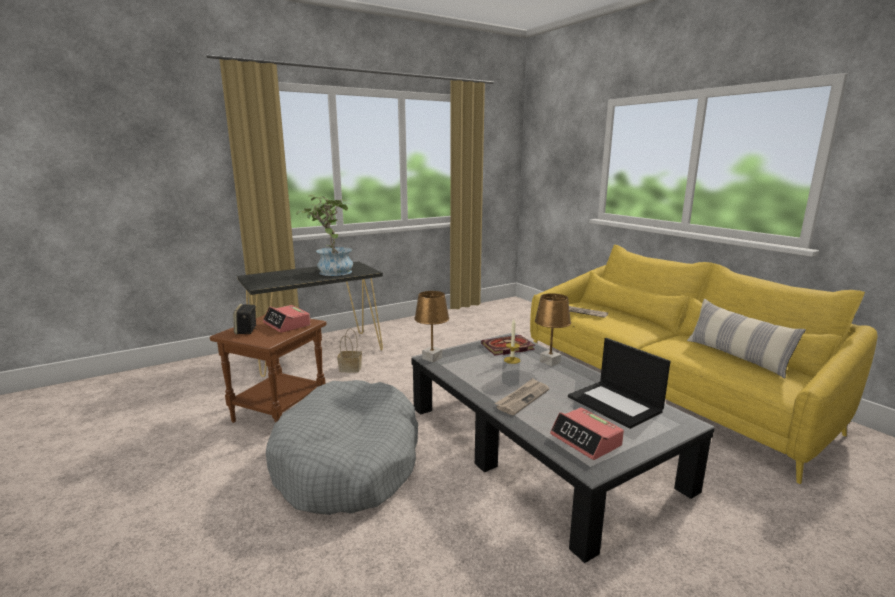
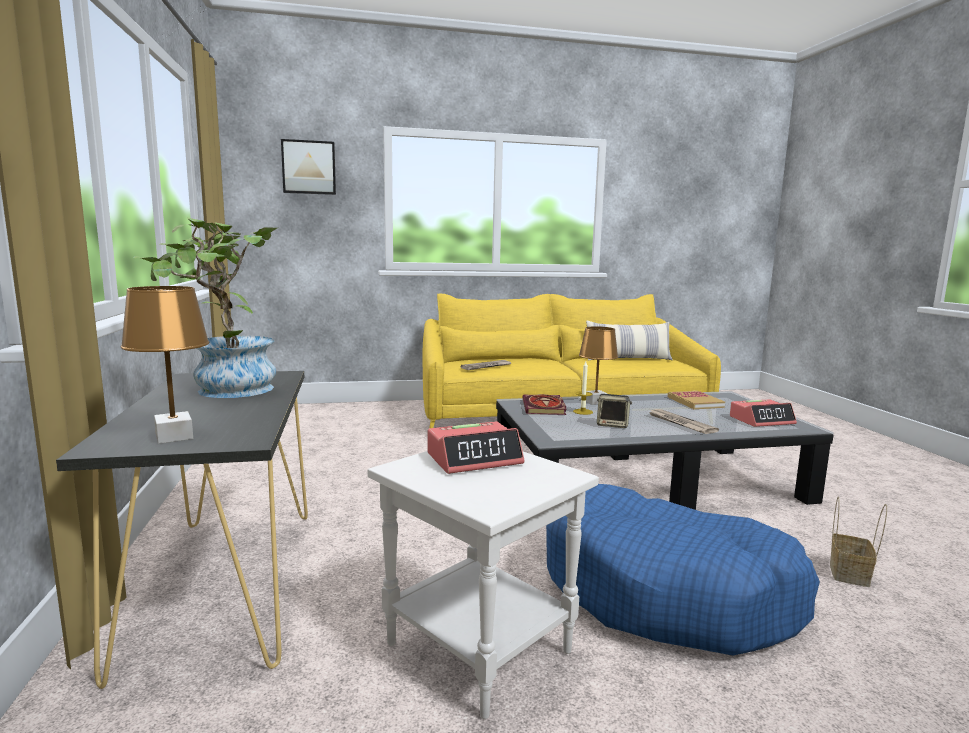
camera: 70 degrees left, 5 degrees down
brown side table [210,315,327,423] -> white side table [367,451,599,719]
speaker [233,304,257,334] -> speaker moved to [597,394,632,428]
grey dog bed [266,380,418,515] -> blue dog bed [546,484,820,656]
basket [337,328,362,373] -> basket moved to [830,497,887,587]
brown table lamp [414,291,449,362] -> brown table lamp moved to [121,286,209,444]
laptop [568,338,671,429] -> book [668,391,725,409]
none -> picture [281,139,336,195]

